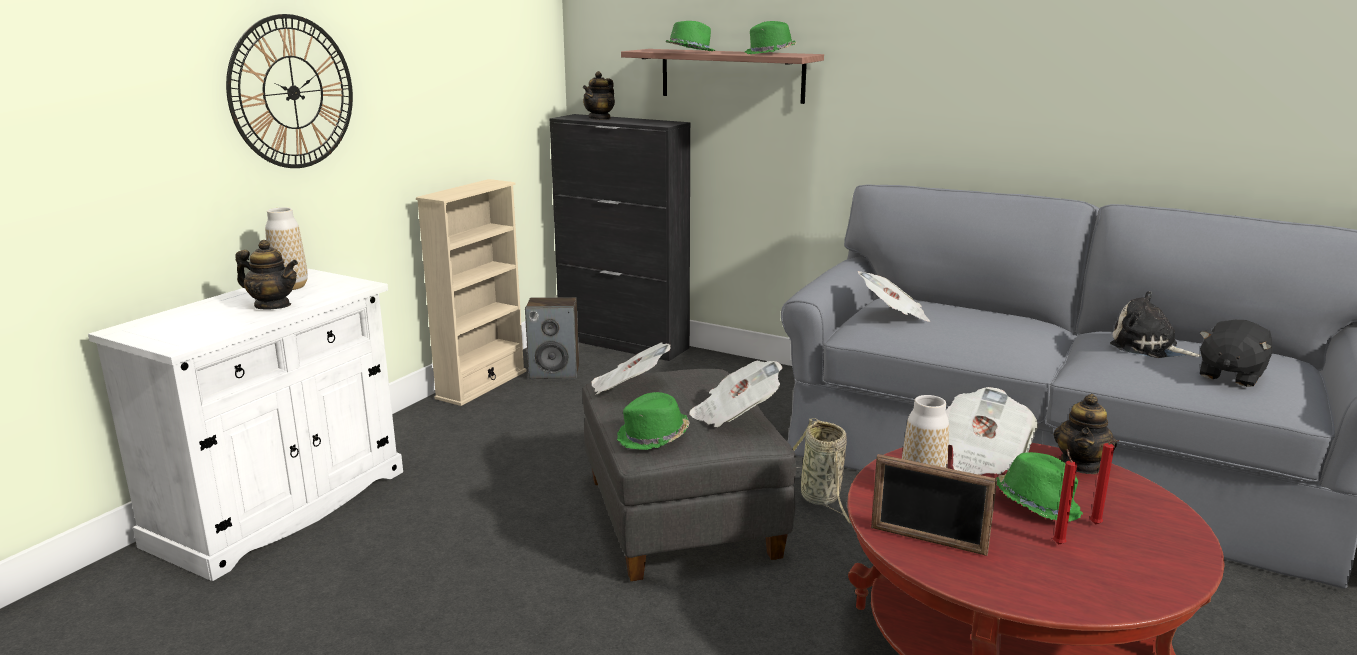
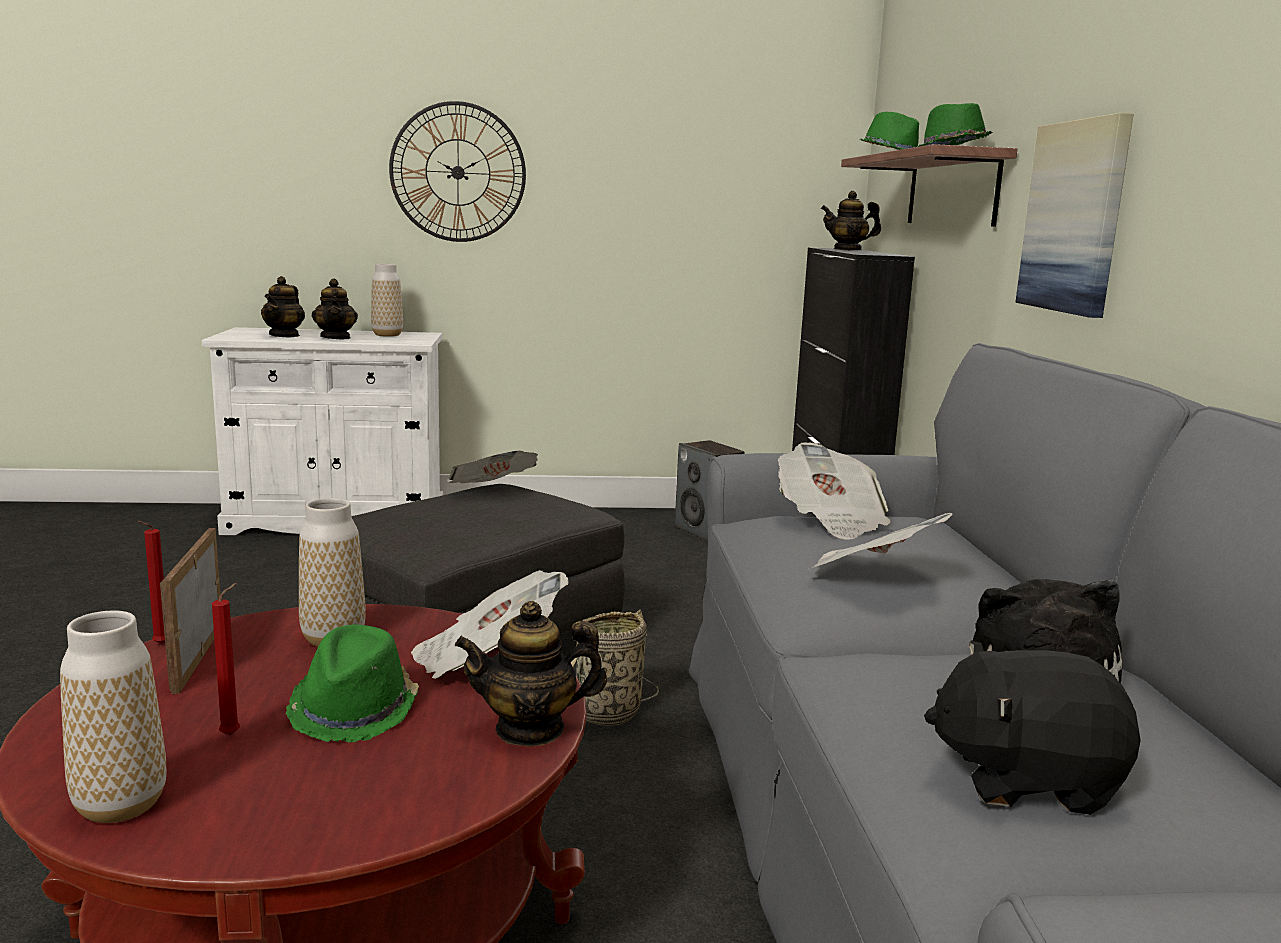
camera: 55 degrees right, 5 degrees down
beige bookcase [416,179,527,406] -> none
green hat [617,392,690,450] -> none
newspaper [689,361,783,427] -> newspaper moved to [812,513,953,568]
red candle [1090,440,1119,524] -> red candle moved to [137,521,165,644]
none -> vase [60,610,167,823]
none -> teapot [261,276,305,337]
none -> picture [1015,113,1134,318]

